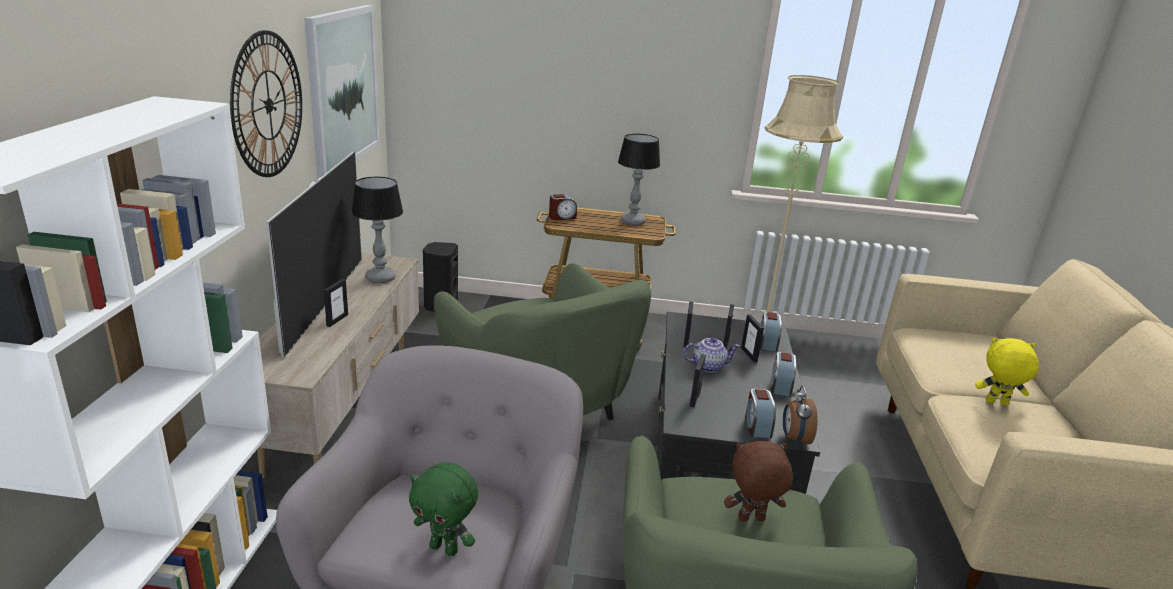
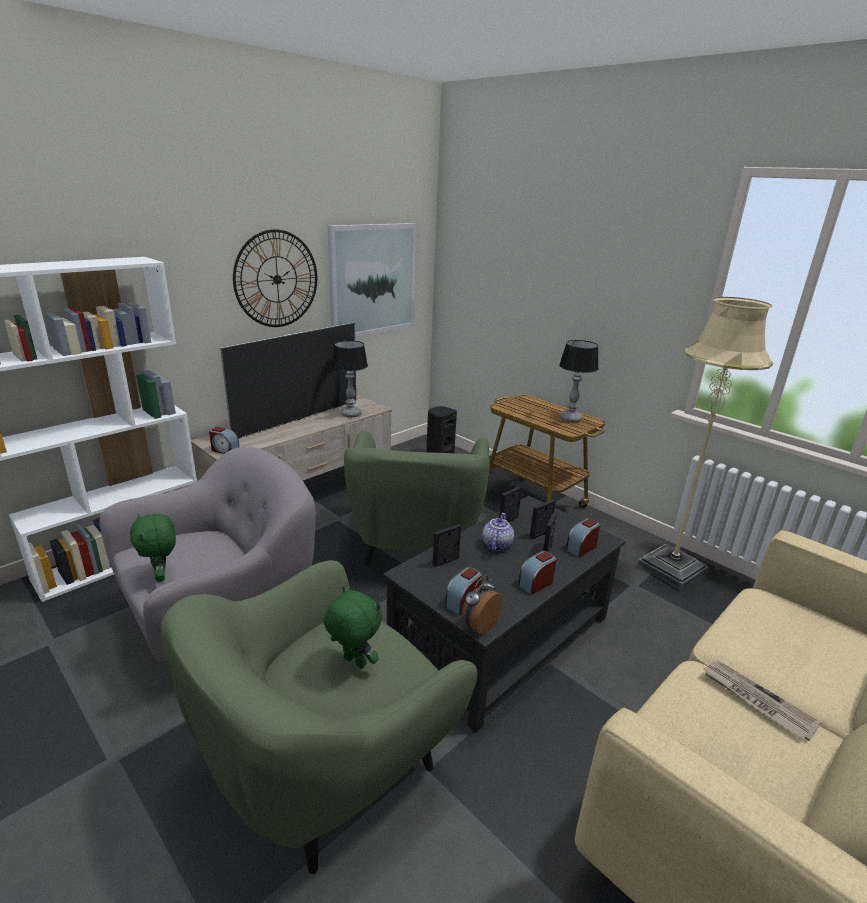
camera: 40 degrees right, 0 degrees up
picture frame [324,279,348,327] -> none
alarm clock [549,194,577,220] -> alarm clock moved to [209,427,239,454]
teapot [683,337,740,373] -> teapot turned 105 degrees counterclockwise [482,513,514,551]
brown plush toy [724,441,793,521] -> green plush toy [324,586,382,669]
yellow plush toy [975,337,1039,405] -> newspaper [703,660,821,741]

